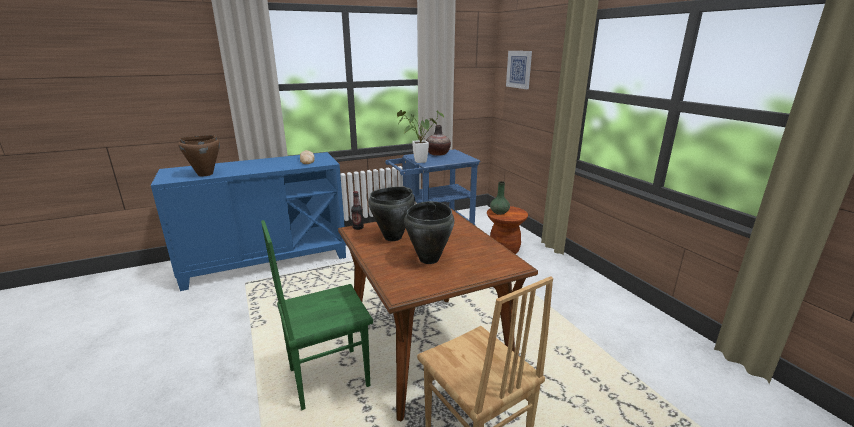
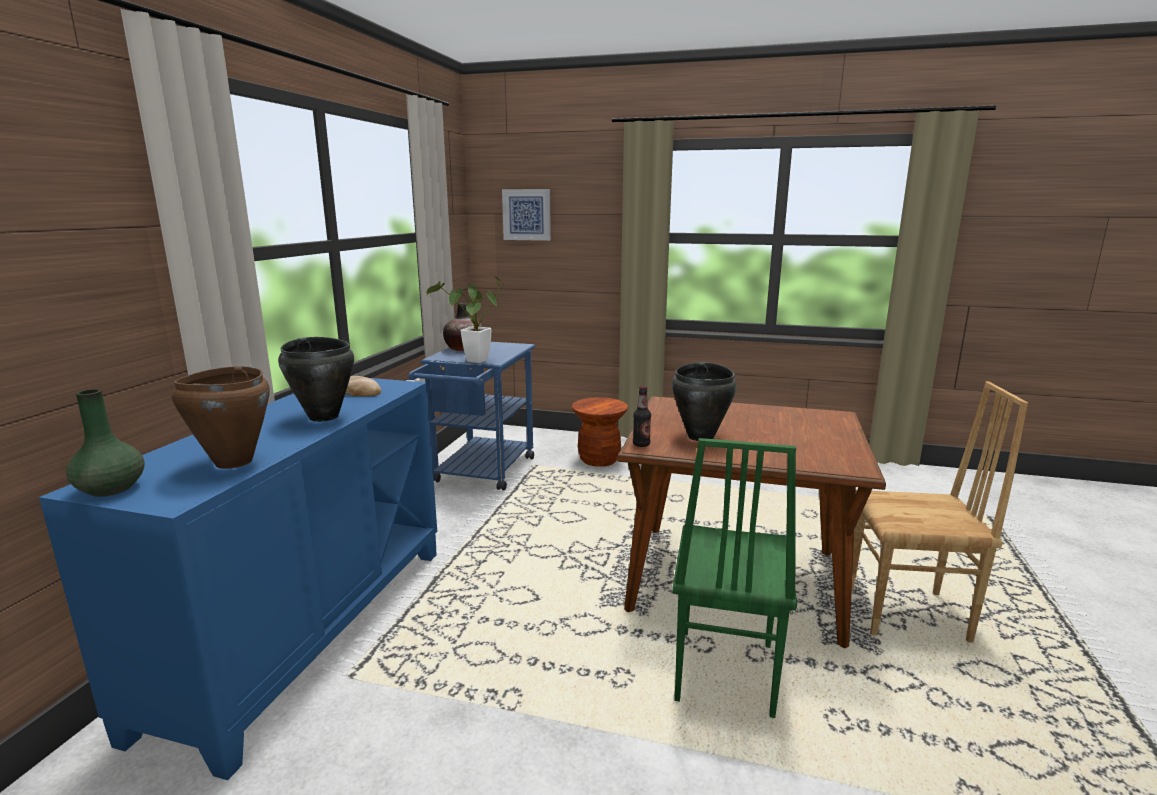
camera: 50 degrees left, 5 degrees down
black cooking pot [404,201,454,264] -> black cooking pot moved to [278,337,354,422]
green vase [490,181,510,215] -> green vase moved to [66,389,144,497]

